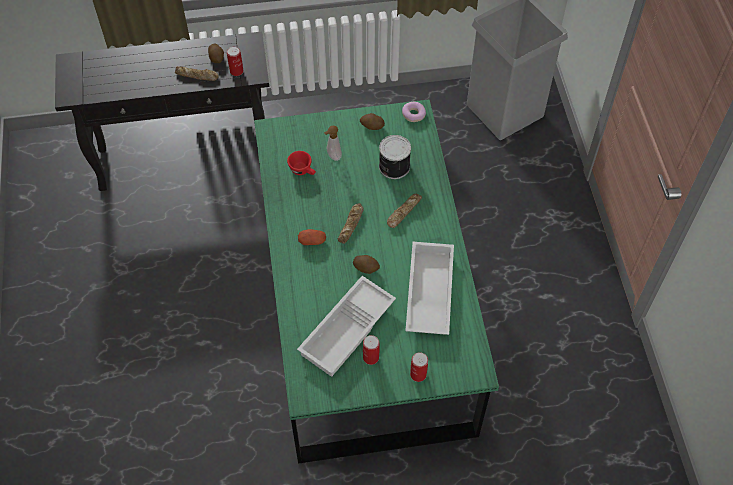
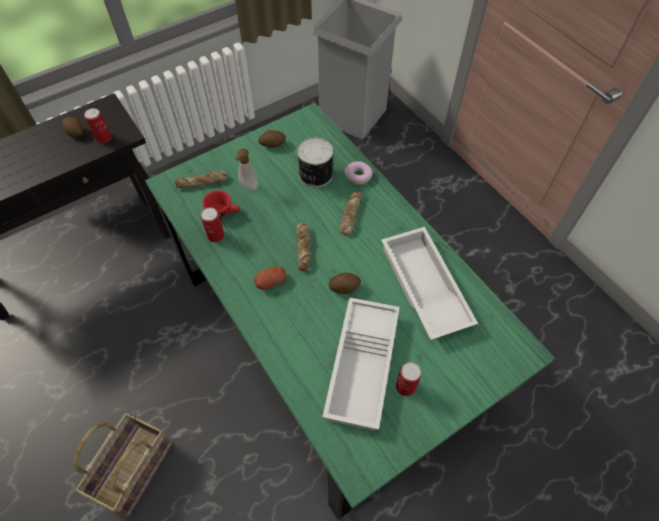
camera: 25 degrees left, 0 degrees up
bread [175,66,219,81] -> bread moved to [175,171,228,188]
donut [402,102,426,122] -> donut moved to [345,161,373,185]
can [410,352,428,382] -> can moved to [201,207,224,243]
none -> basket [73,413,172,517]

